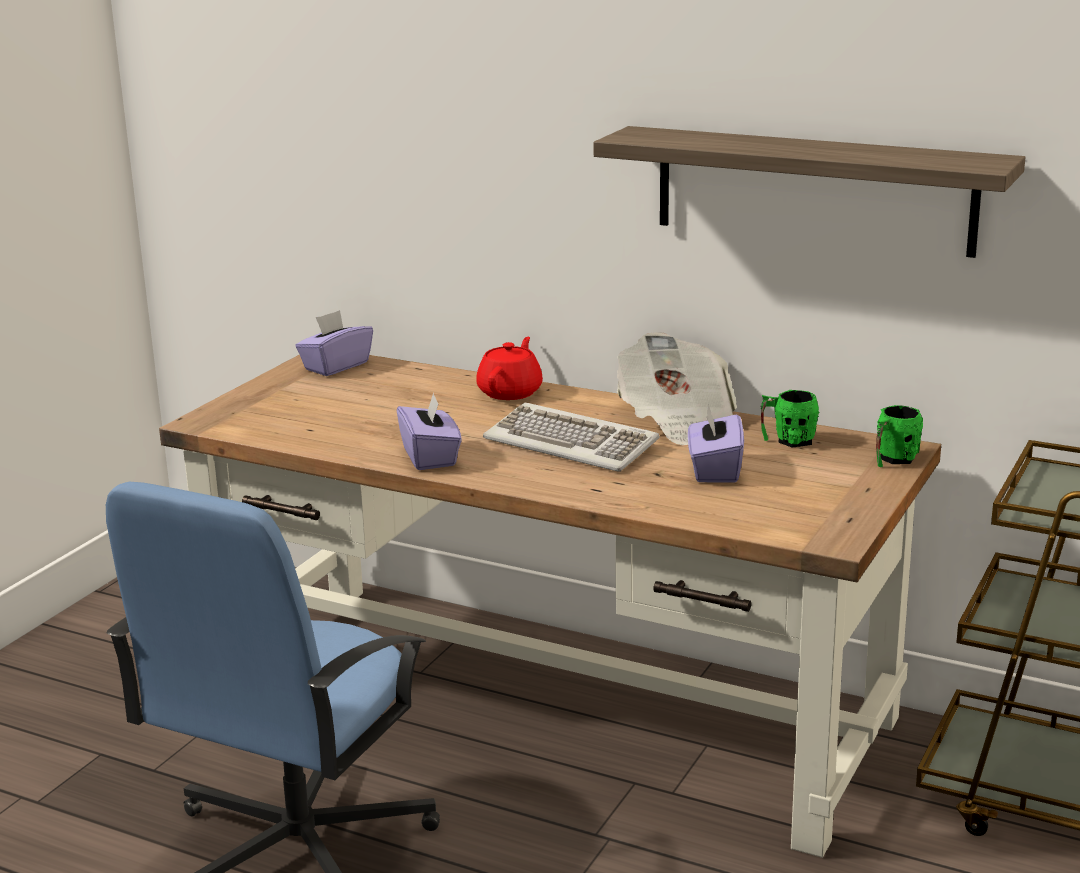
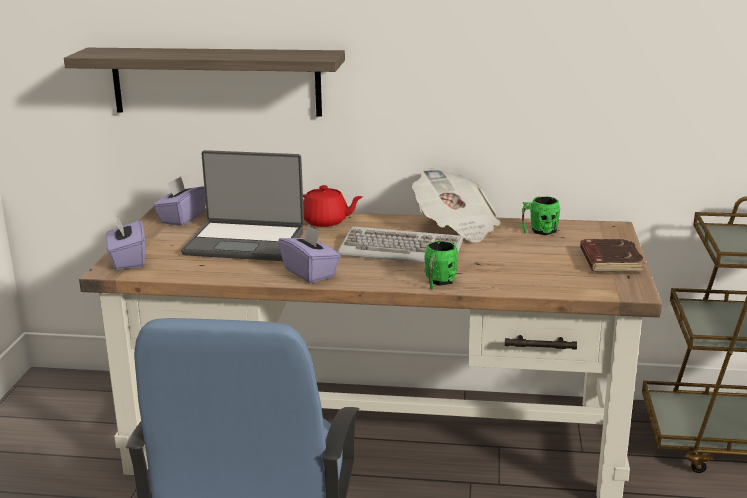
camera: 20 degrees left, 0 degrees up
red teapot [476,337,543,400] -> red teapot turned 105 degrees clockwise [303,185,363,227]
shelf [594,126,1025,258] -> shelf moved to [64,48,345,116]
purple tissue box [688,404,744,483] -> purple tissue box moved to [105,215,145,270]
green mug [876,405,923,467] -> green mug moved to [424,241,458,289]
none -> laptop [181,150,304,261]
none -> brown book [580,239,645,272]

